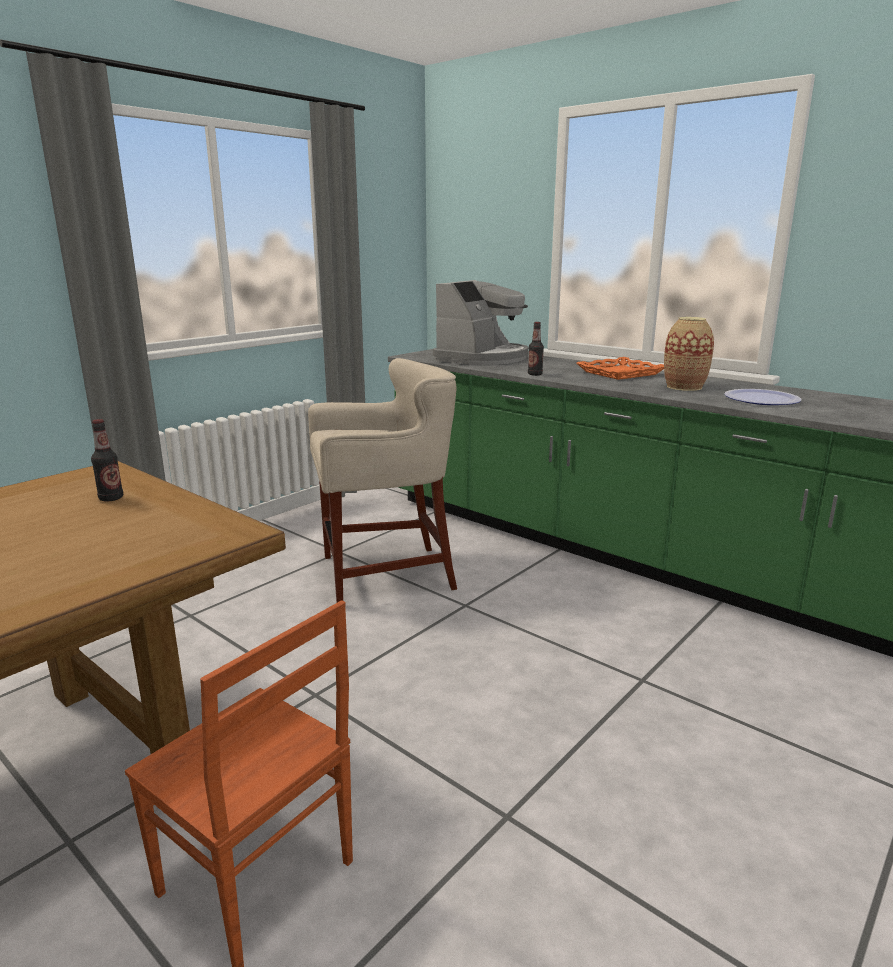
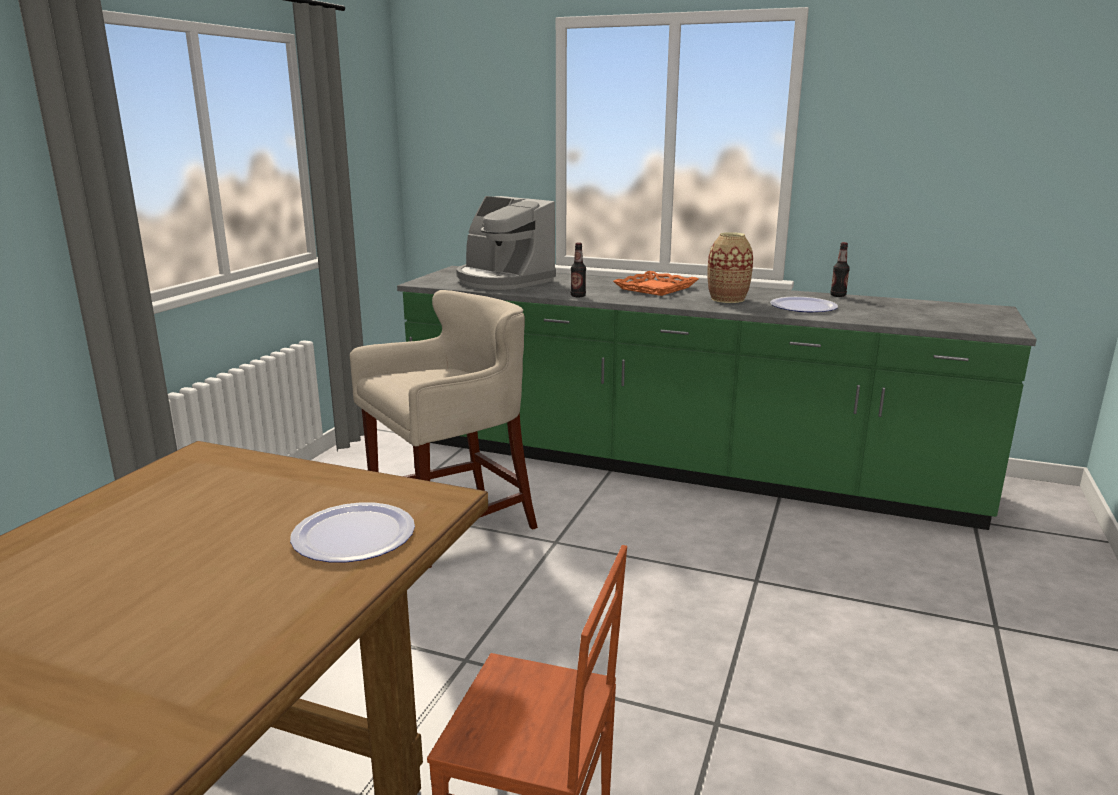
camera: 20 degrees left, 0 degrees up
bottle [91,419,123,501] -> bottle moved to [830,242,850,297]
coffee machine [433,280,529,365] -> coffee machine turned 120 degrees clockwise [456,196,556,290]
none -> plate [290,502,415,562]

